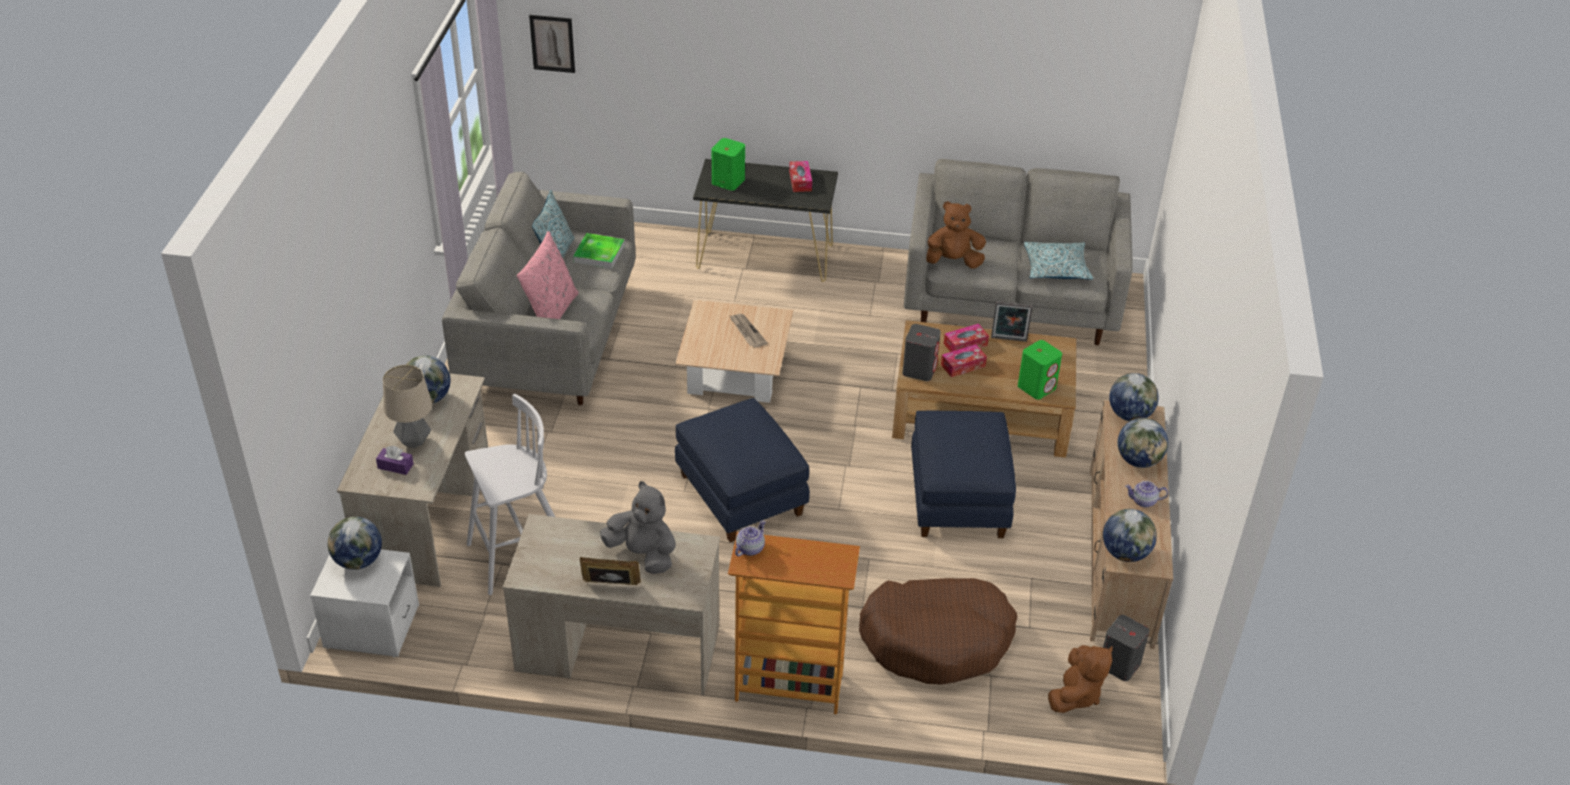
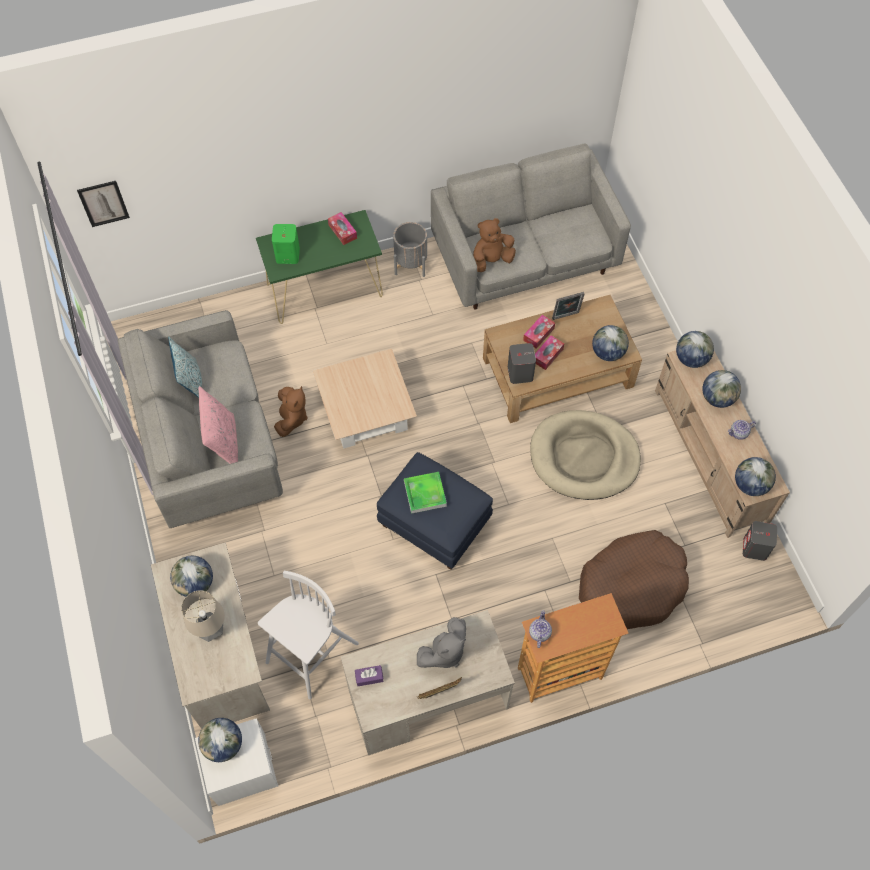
camera: 25 degrees left, 20 degrees up
purple tissue box [376,446,414,475] -> purple tissue box moved to [355,665,383,686]
tray [573,233,625,269] -> tray moved to [404,472,447,514]
grey plush toy [600,481,676,574] -> grey plush toy turned 135 degrees clockwise [417,617,466,668]
black console table [693,159,838,282] -> green console table [256,210,383,324]
newspaper [730,314,767,348] -> none
blue ottoman [911,410,1016,538] -> beige dog bed [530,410,641,500]
green speaker [1018,340,1062,400] -> globe [592,325,629,361]
pillow [1024,242,1093,280] -> none
brown plush toy [1048,645,1113,713] -> brown plush toy moved to [274,386,307,437]
none -> grey planter [393,222,427,277]

